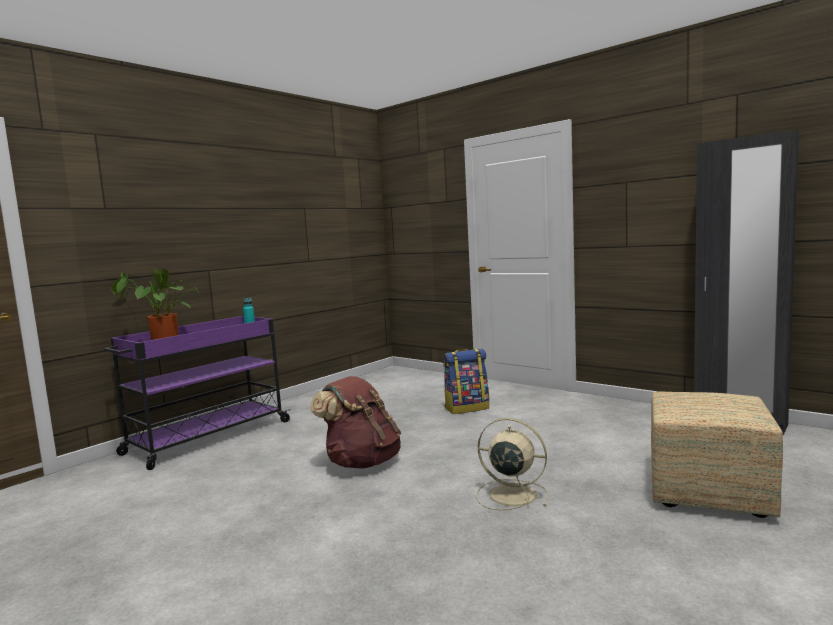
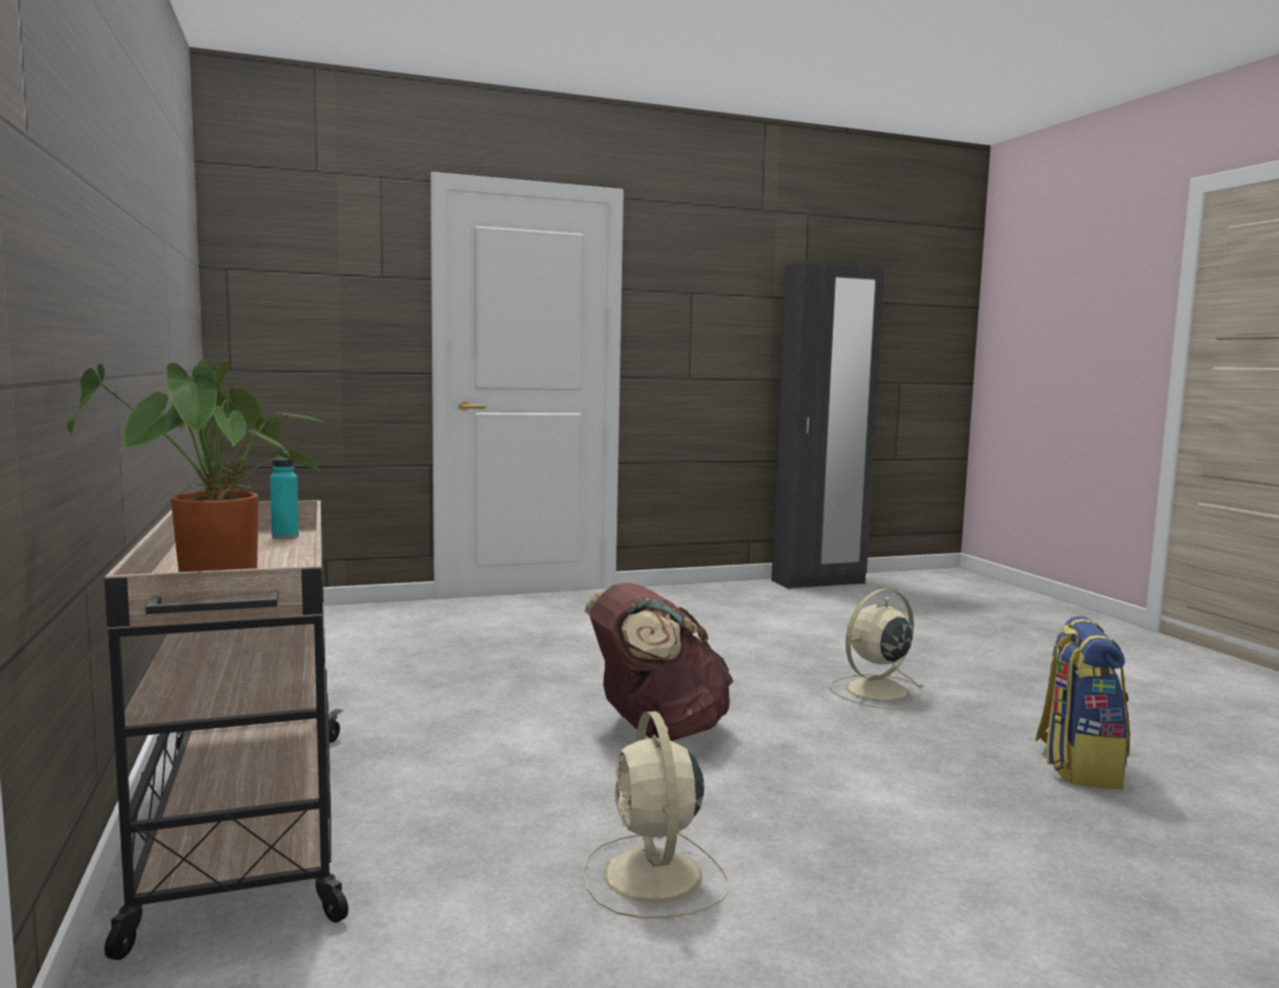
camera: 60 degrees left, 0 degrees up
purple cart [104,316,291,470] -> beige cart [104,500,348,960]
backpack [443,349,489,414] -> backpack moved to [1035,616,1130,789]
ottoman [651,391,783,518] -> none
none -> beige fan [583,711,729,918]

